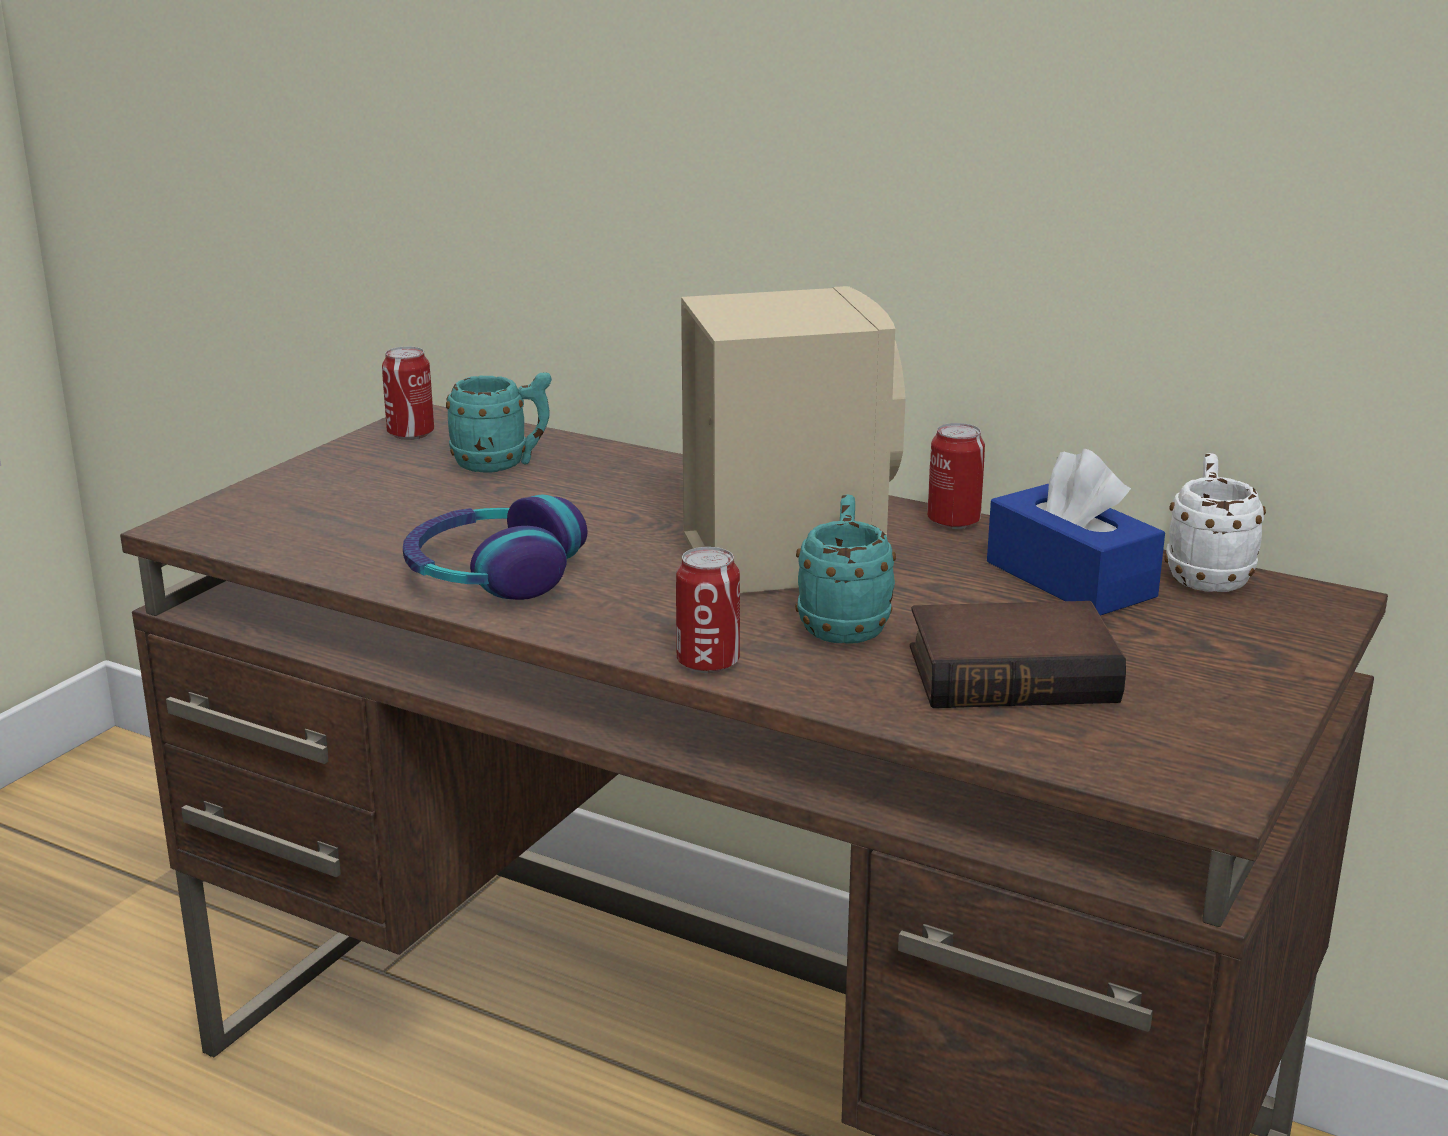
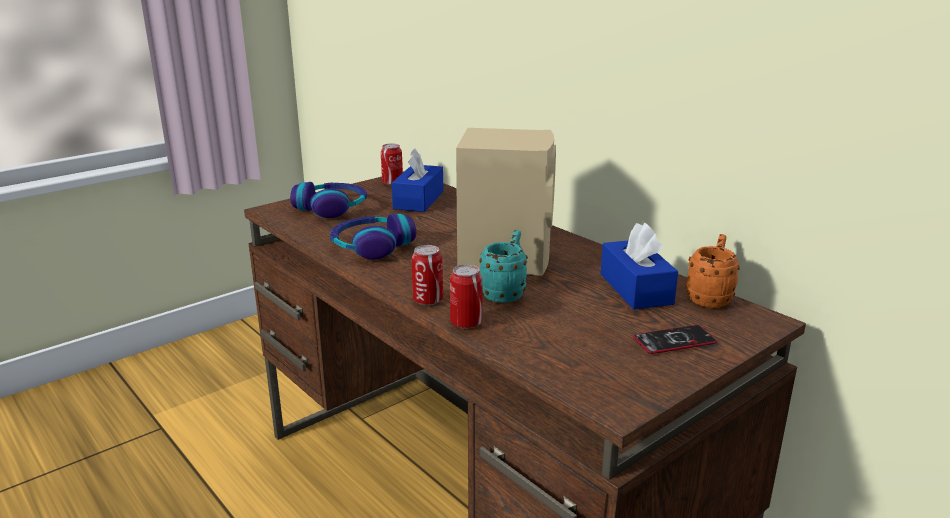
camera: 20 degrees right, 0 degrees up
turquoise mug [446,372,552,473] -> blue tissue box [392,148,443,212]
book [910,601,1126,708] -> none
can [927,423,985,529] -> can moved to [450,264,483,329]
white mug [1164,453,1266,592] -> orange mug [685,234,740,308]
none -> headphones [290,182,367,218]
none -> phone [633,325,717,354]

